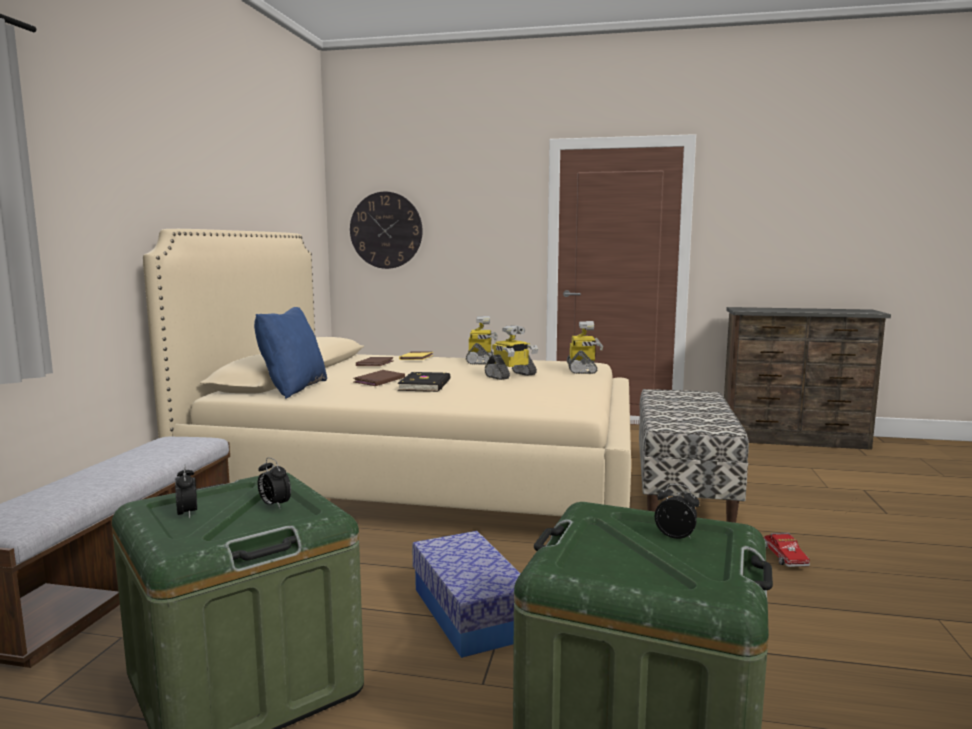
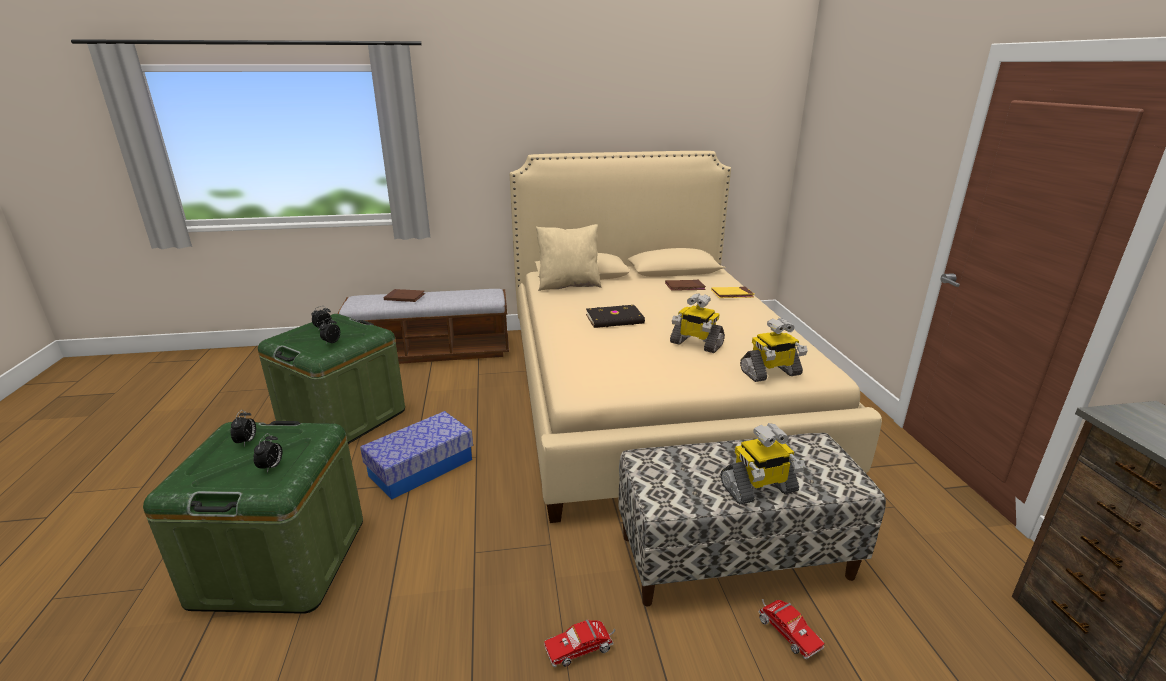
camera: 70 degrees right, 15 degrees up
blue pillow [254,307,327,399] -> beige pillow [536,224,602,291]
wall clock [350,192,423,269] -> none
brown book [353,370,405,386] -> brown book moved to [383,289,425,302]
toy robot [466,316,498,365] -> toy robot moved to [721,423,806,505]
none -> alarm clock [231,410,256,447]
none -> toy truck [758,599,825,659]

